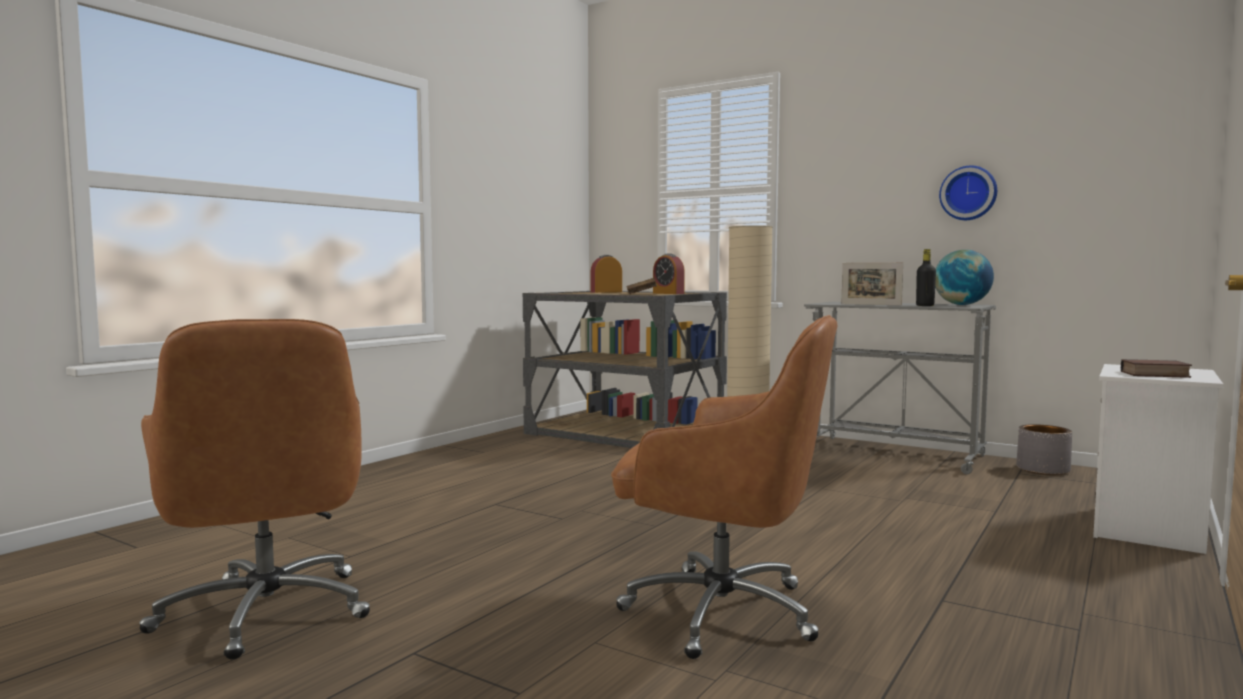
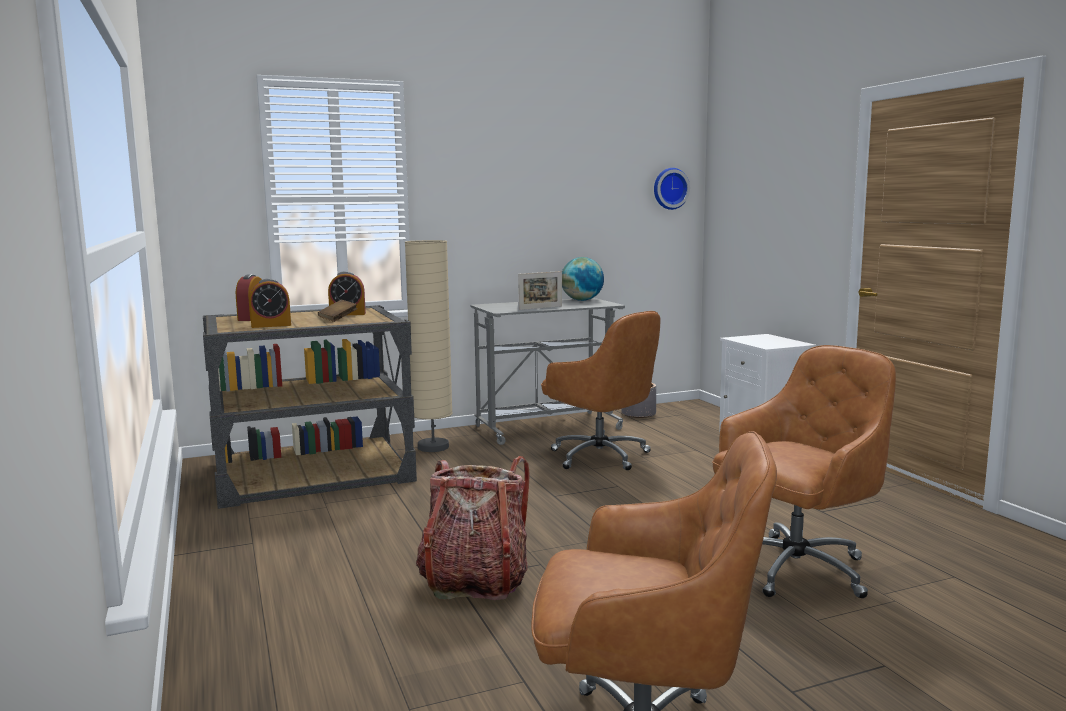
camera: 55 degrees left, 5 degrees up
black bottle [916,249,936,306] -> none
wall clock [939,165,997,220] -> wall clock moved to [654,168,690,210]
book [1121,359,1192,378] -> none
none -> alarm clock [249,278,291,328]
none -> backpack [416,456,530,600]
none -> brown office chair [541,311,660,470]

